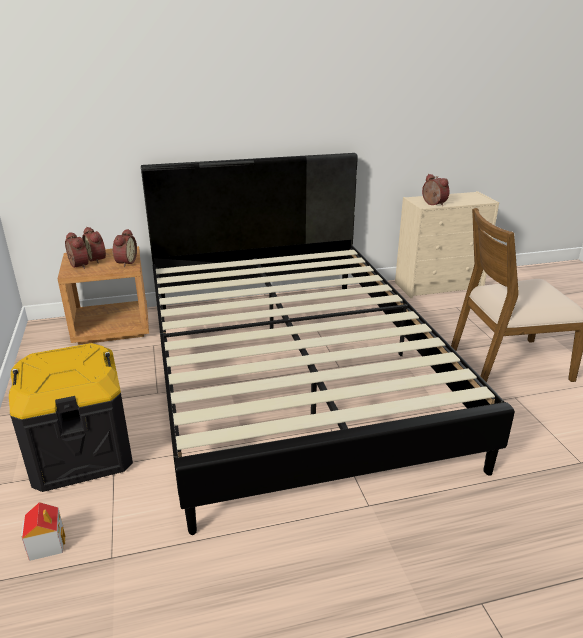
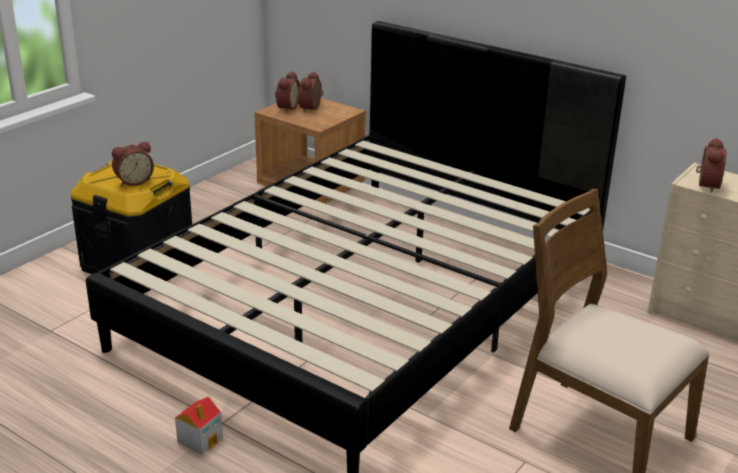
camera: 50 degrees right, 0 degrees up
toy house [21,502,66,561] -> toy house moved to [175,397,223,455]
alarm clock [112,229,137,267] -> alarm clock moved to [112,142,154,187]

